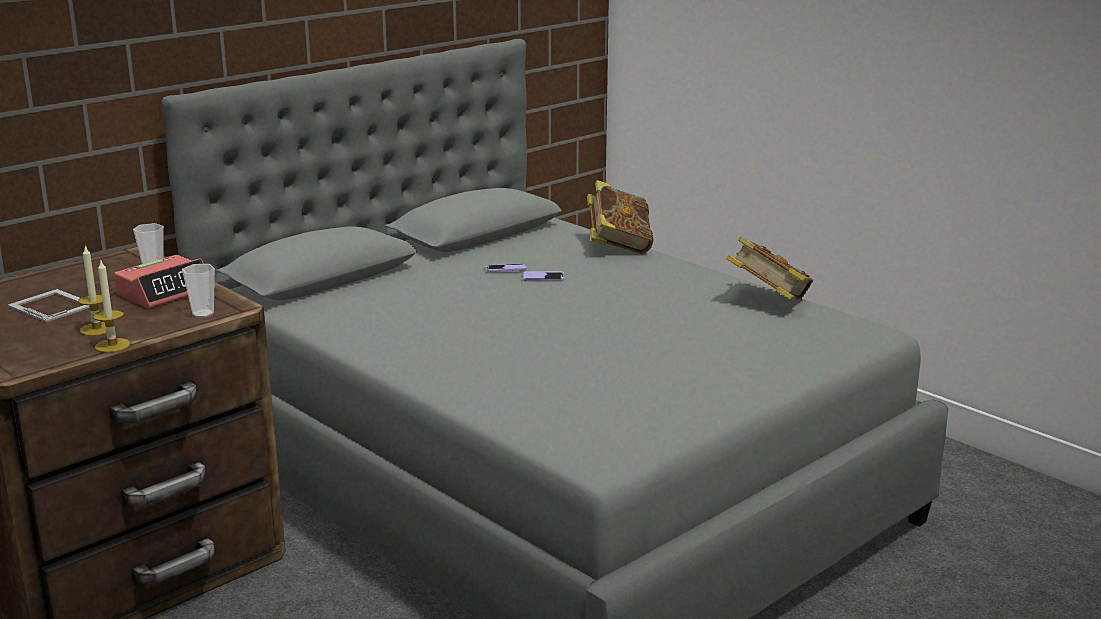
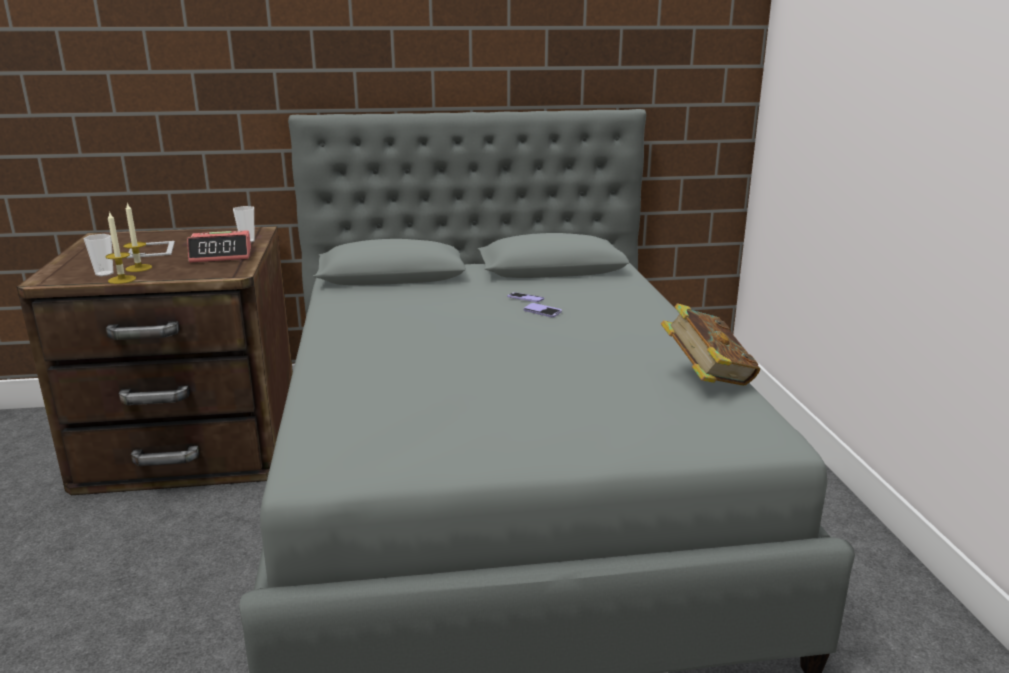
camera: 35 degrees right, 0 degrees up
cup [182,264,215,318] -> cup moved to [83,234,114,276]
book [587,180,653,254] -> none

